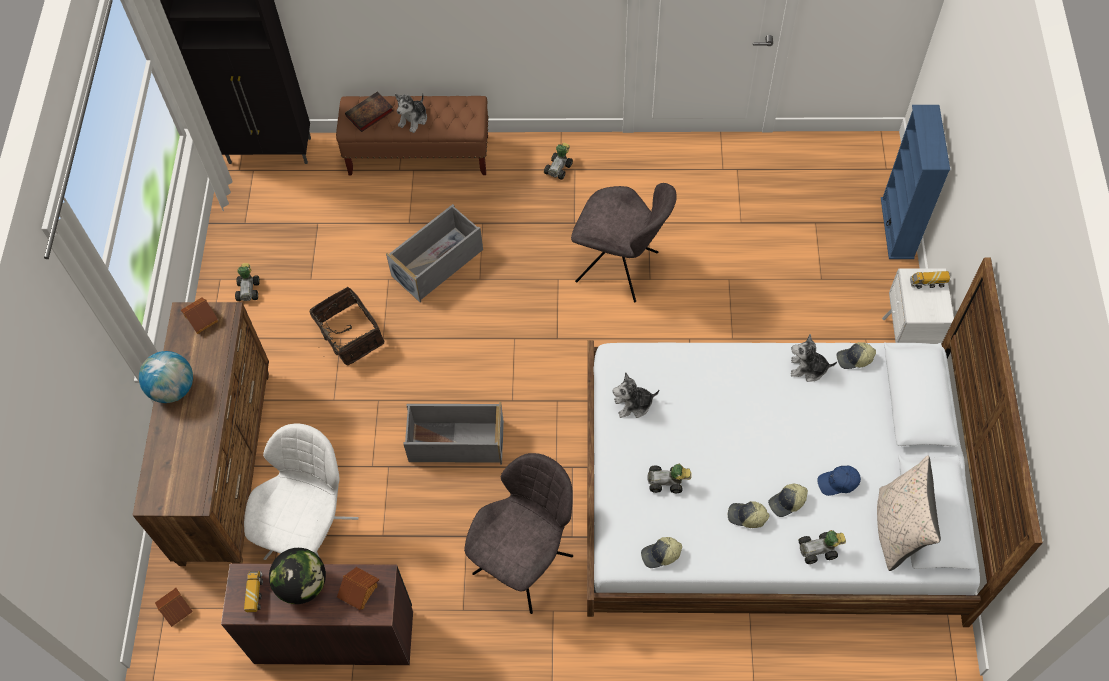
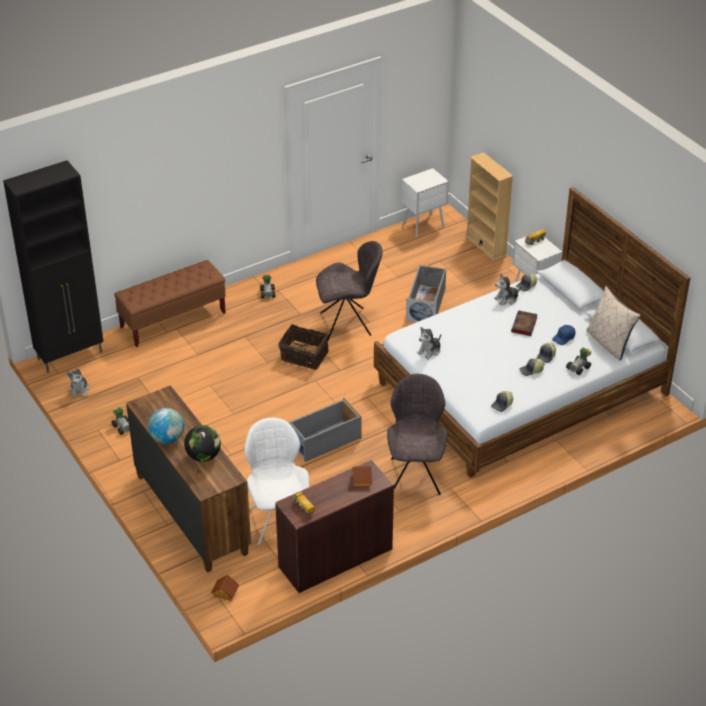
camera: 35 degrees left, 20 degrees down
toy house [181,297,218,334] -> none
globe [269,548,326,604] -> globe moved to [184,425,221,462]
basket [310,287,384,365] -> basket moved to [279,324,329,370]
book [345,92,394,132] -> book moved to [511,310,538,336]
grey storage box [386,204,483,302] -> grey storage box moved to [406,264,446,322]
plush toy [395,94,427,133] -> plush toy moved to [66,369,90,397]
toy car [648,464,692,493] -> none
blue bookcase [881,105,950,259] -> beige bookcase [465,152,513,261]
none -> white nightstand [401,168,449,237]

